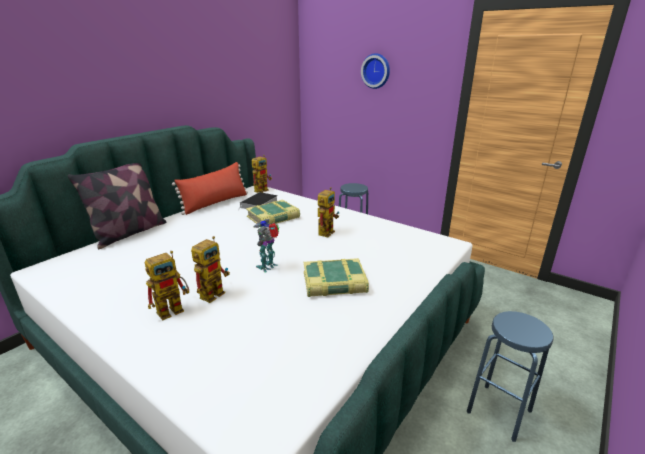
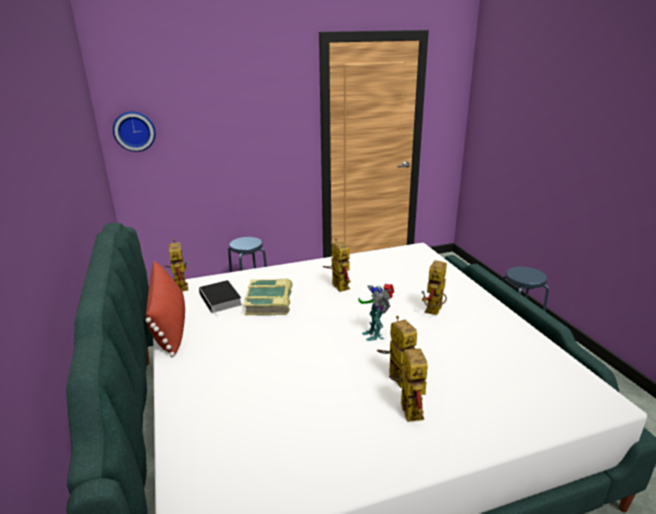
camera: 55 degrees left, 0 degrees up
pillow [67,163,166,249] -> none
book [303,258,369,297] -> toy robot [421,260,447,315]
wall clock [361,53,390,89] -> wall clock moved to [113,111,156,152]

